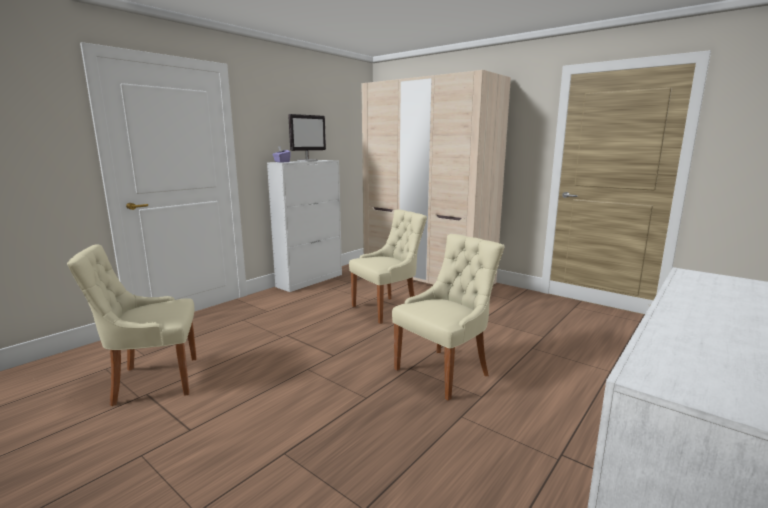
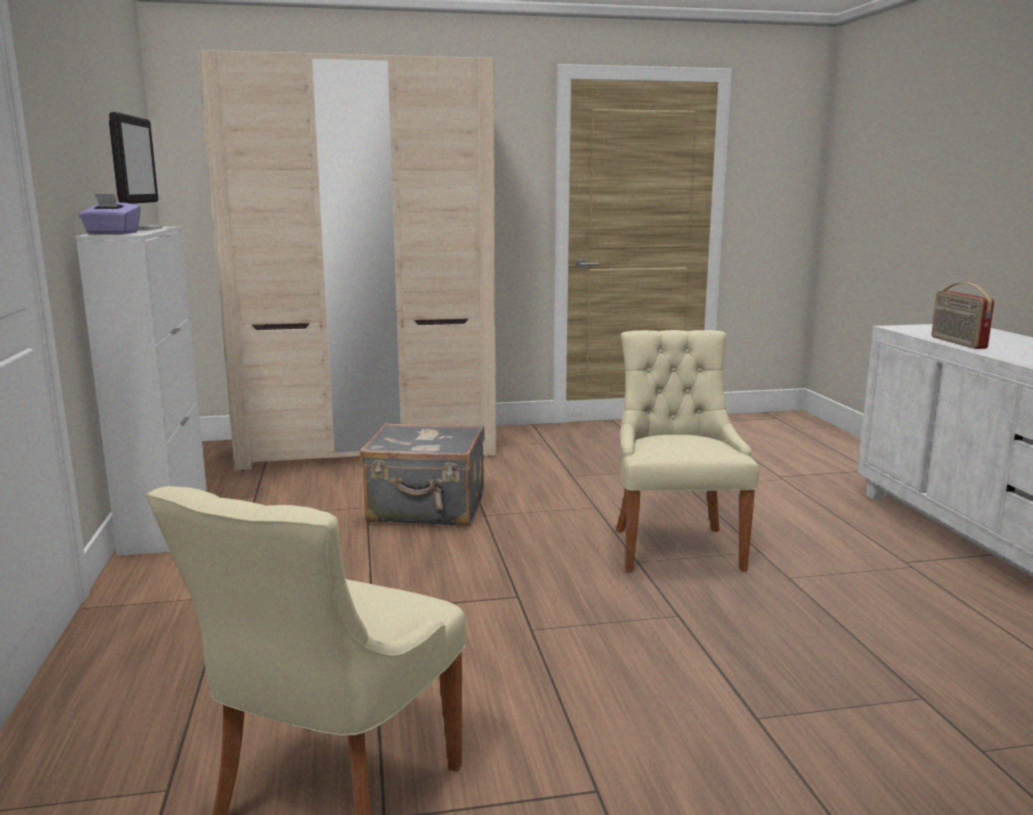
camera: 50 degrees left, 0 degrees up
beige chair [349,209,427,324] -> grey suitcase [360,423,485,526]
none -> radio [931,282,994,349]

